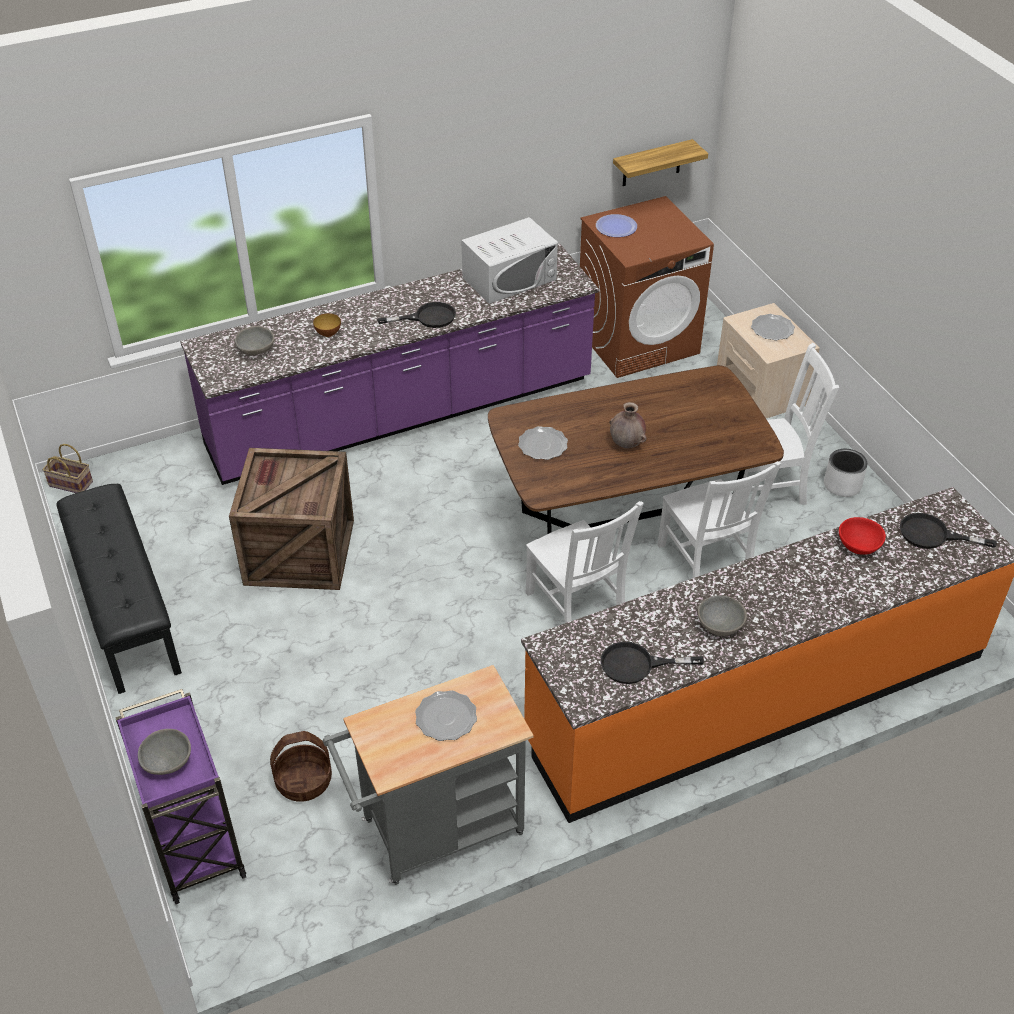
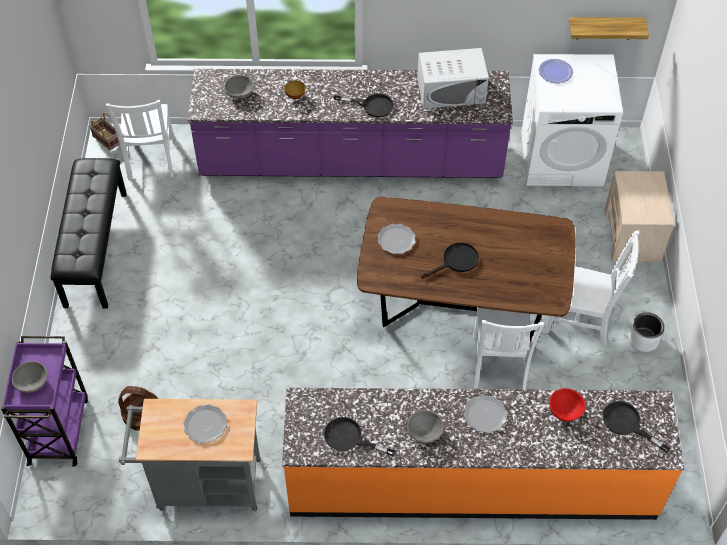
camera: 25 degrees right, 10 degrees up
crate [229,448,354,590] -> none
white chair [526,501,644,623] -> white chair moved to [106,100,174,180]
brown washing machine [580,196,714,378] -> white washing machine [521,54,623,186]
brown vase [609,402,647,449] -> black frying pan [421,243,479,279]
plate [751,314,795,340] -> plate moved to [464,395,507,433]

